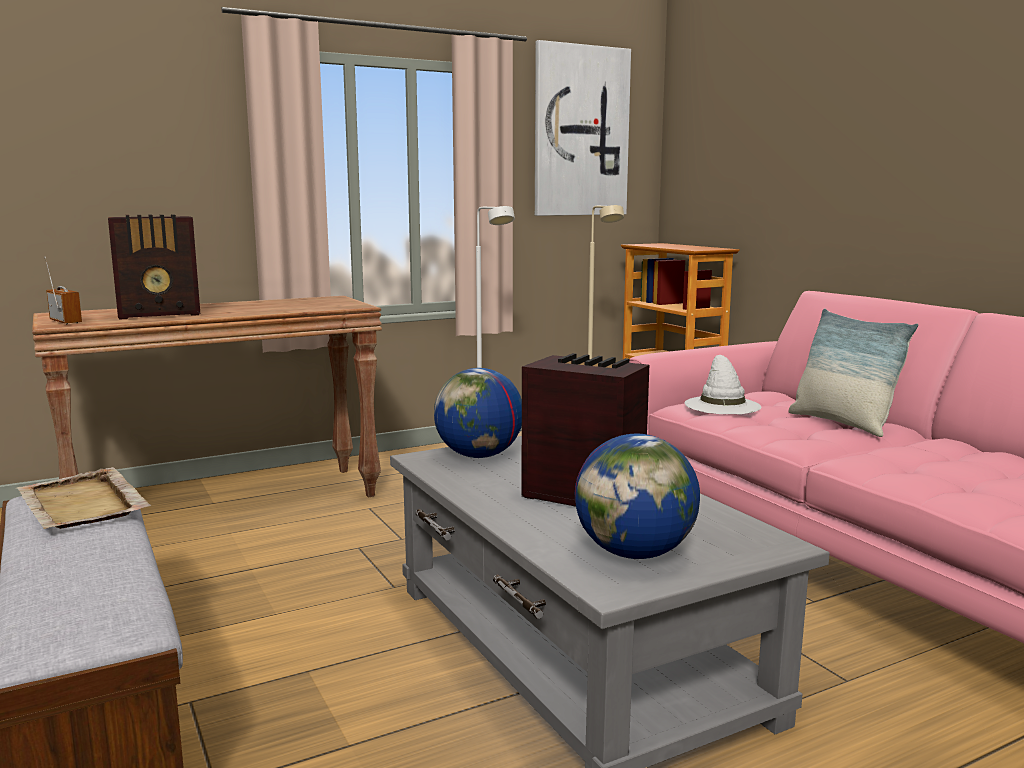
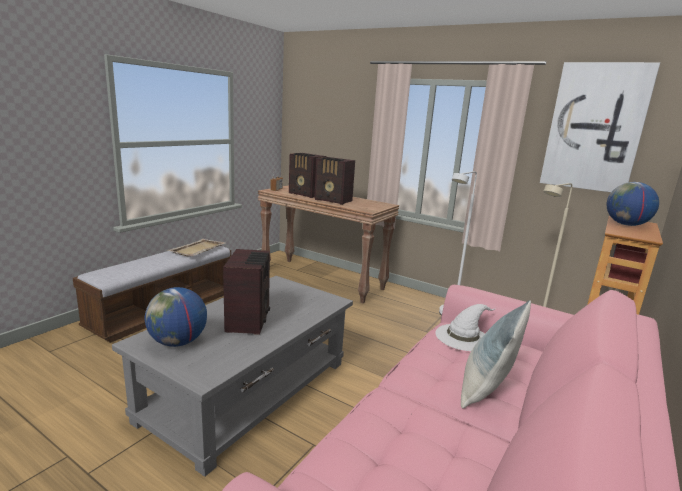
camera: 60 degrees right, 5 degrees up
globe [434,368,522,458] -> globe moved to [607,182,659,226]
none -> radio [314,157,355,205]

